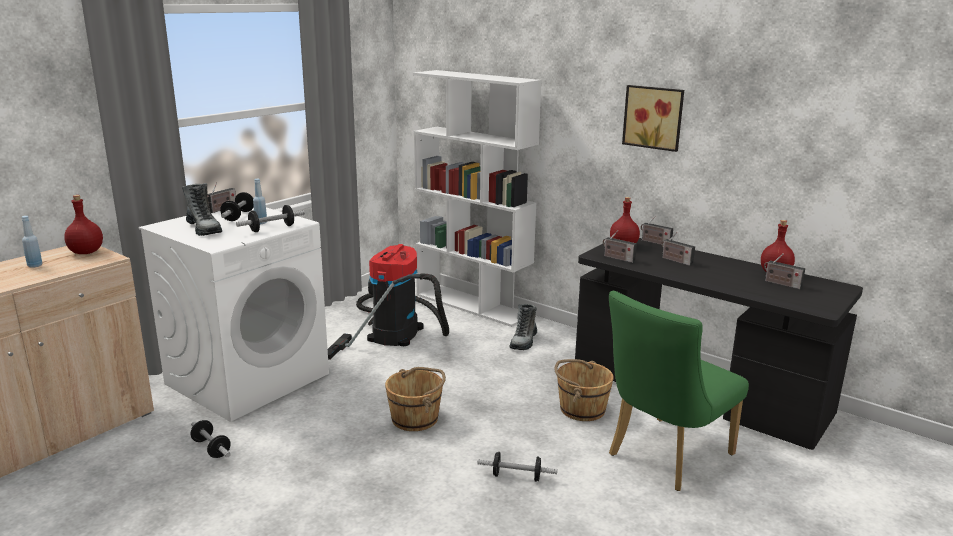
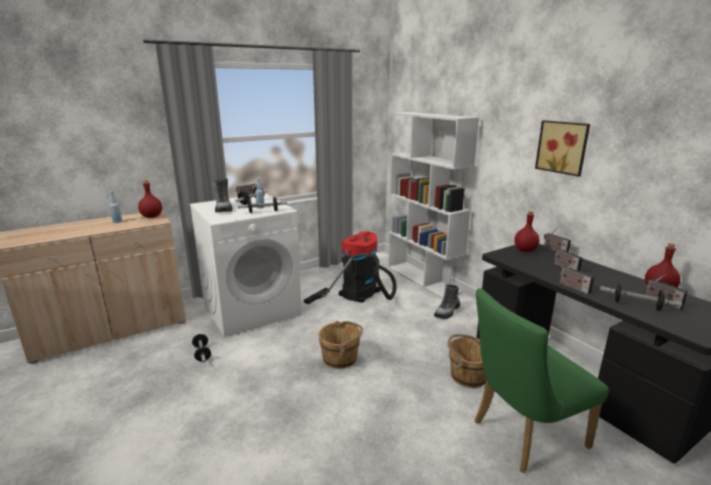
camera: 20 degrees right, 0 degrees up
dumbbell [477,452,557,482] -> dumbbell moved to [600,282,682,311]
radio [603,230,637,263] -> radio moved to [560,261,594,294]

